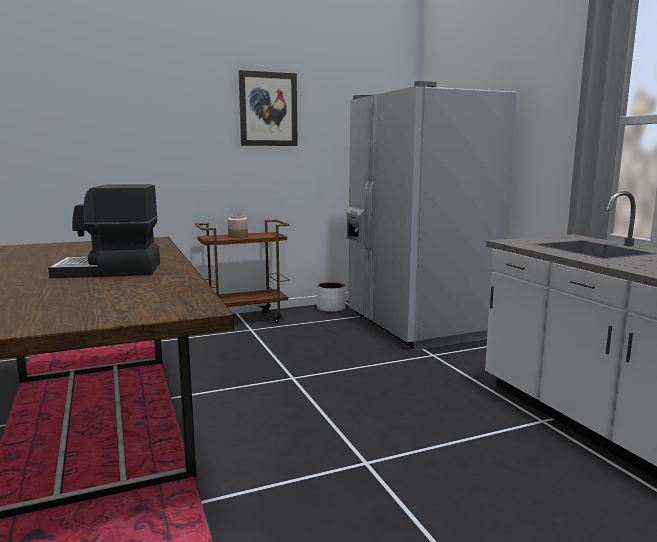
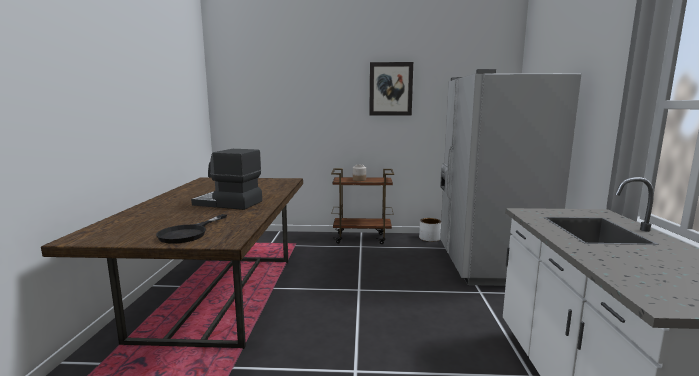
camera: 25 degrees right, 0 degrees up
none -> black frying pan [156,214,227,244]

